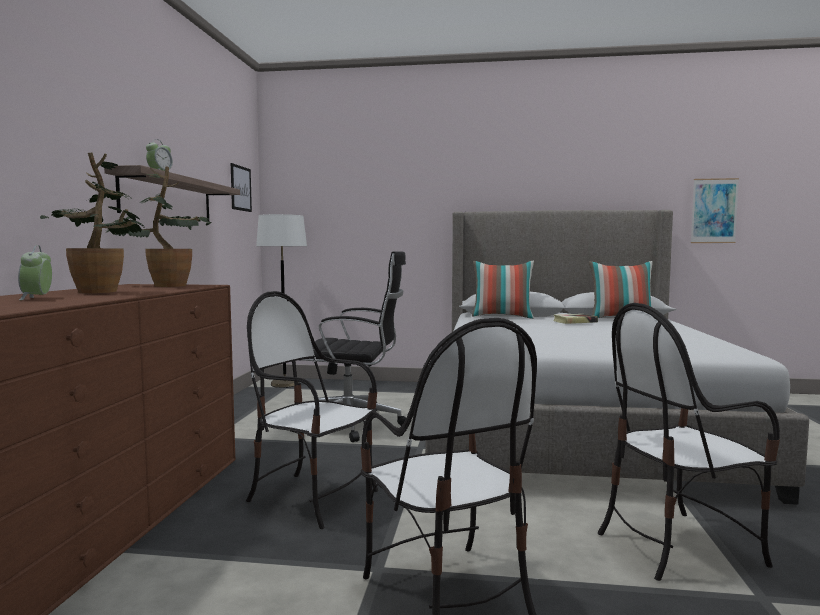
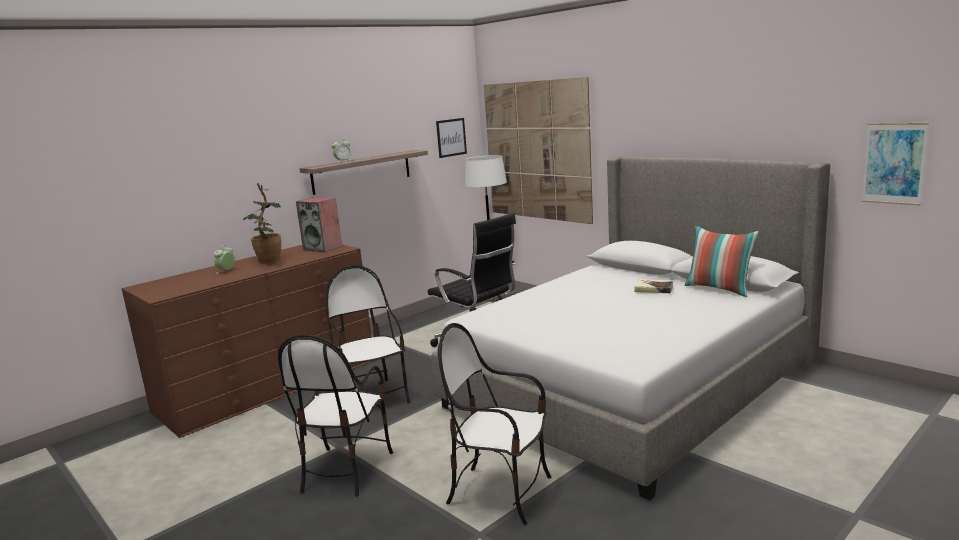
camera: 40 degrees right, 10 degrees up
potted plant [106,166,211,287] -> speaker [296,197,342,252]
pillow [472,261,534,319] -> none
none -> picture [484,77,593,224]

